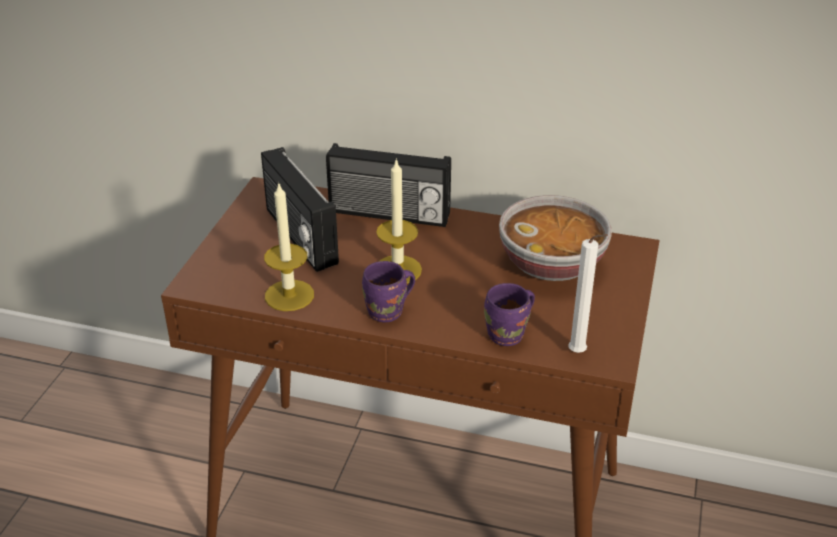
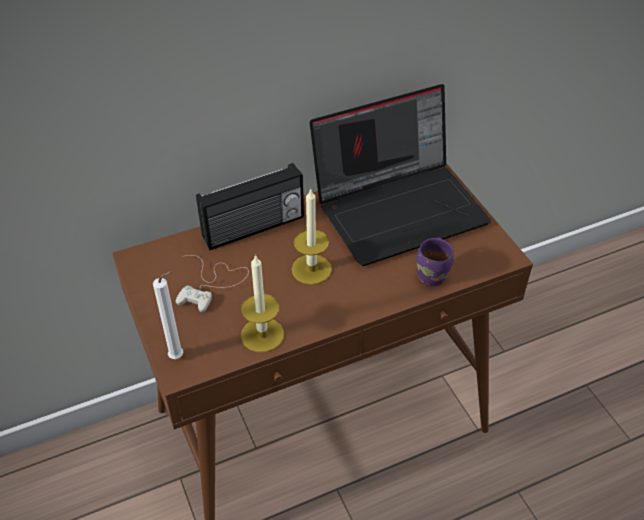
camera: 40 degrees left, 10 degrees up
radio [261,147,339,272] -> white game controller [176,255,249,312]
purple mug [362,261,415,322] -> none
bowl [499,195,612,281] -> laptop [310,84,491,266]
white candle [568,234,608,353] -> white candle moved to [153,271,183,359]

